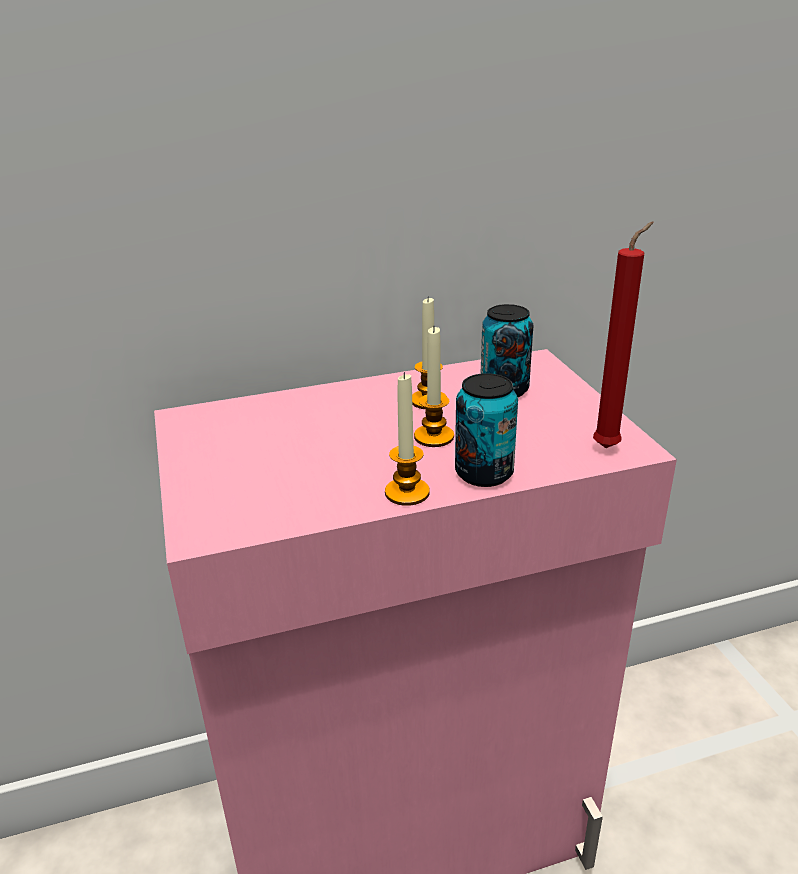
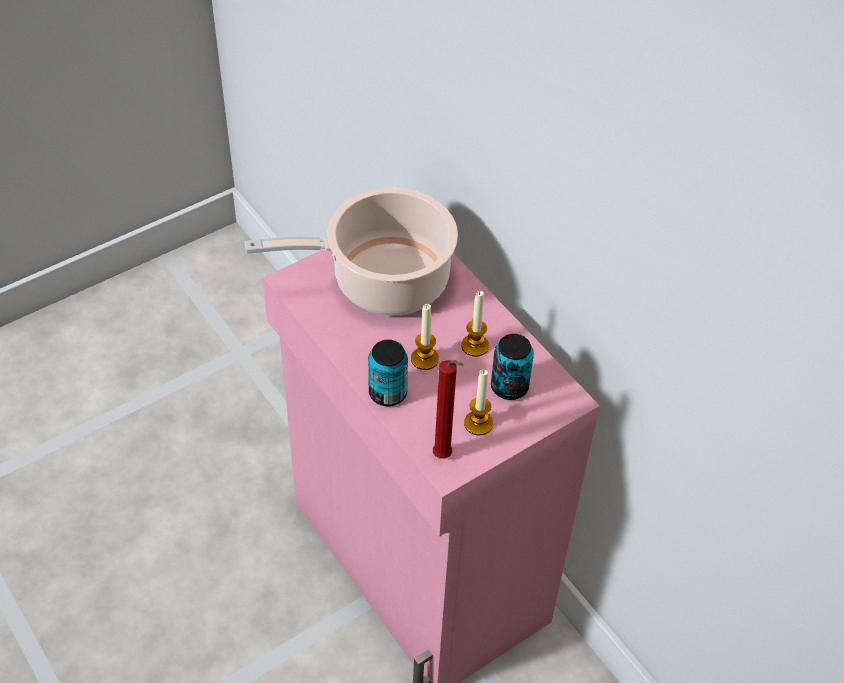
camera: 70 degrees right, 20 degrees up
candle [385,372,430,506] -> candle moved to [464,370,493,435]
none -> cooking pot [245,187,458,316]

